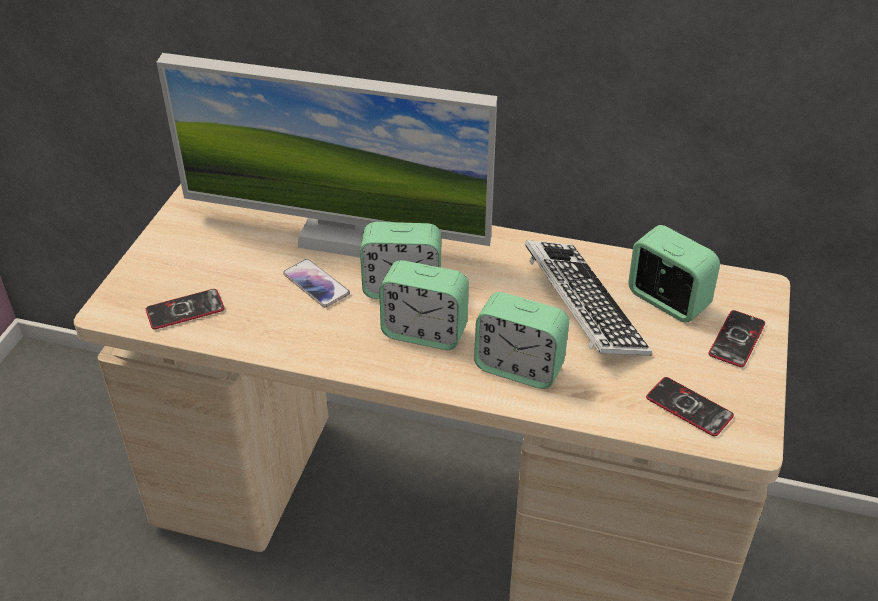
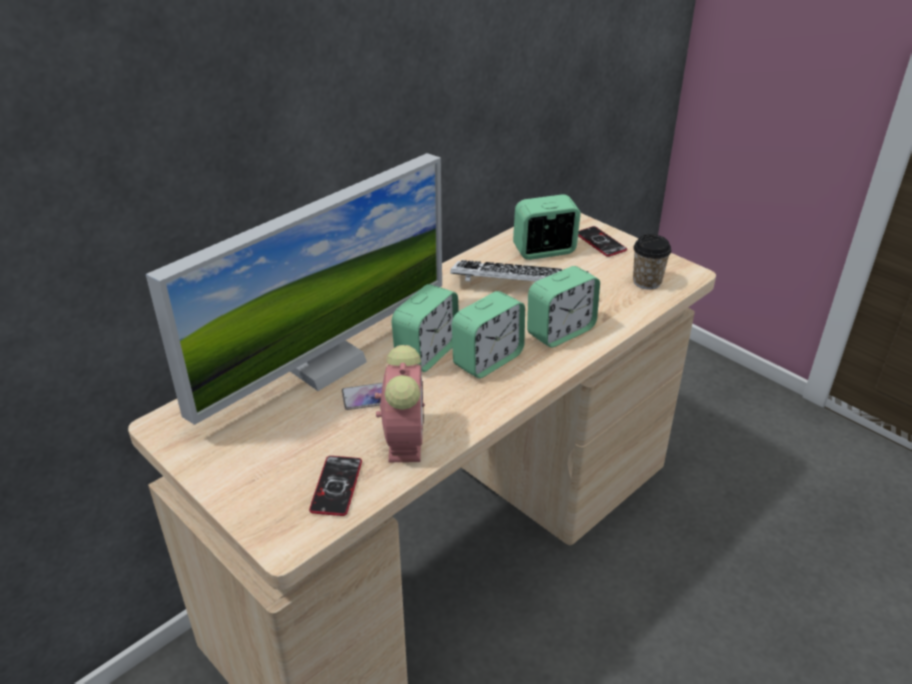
camera: 60 degrees left, 5 degrees down
phone [646,377,734,436] -> cup [633,234,671,290]
none -> alarm clock [375,345,425,462]

